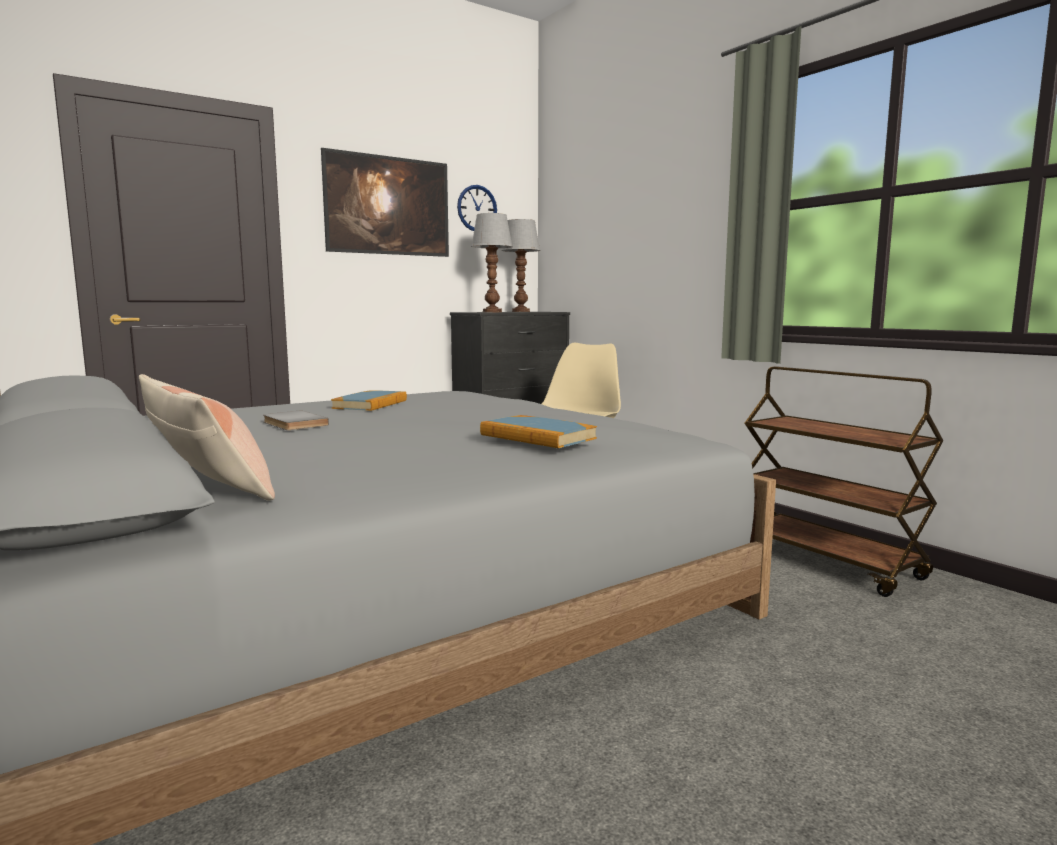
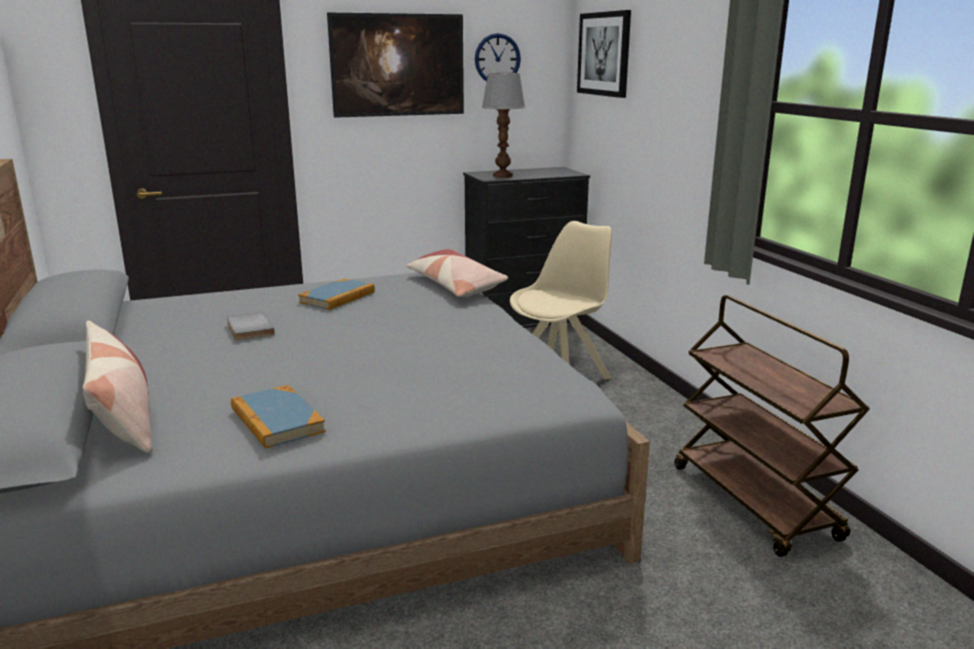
camera: 15 degrees right, 10 degrees up
book [480,415,597,448] -> book moved to [231,385,326,449]
table lamp [502,219,540,312] -> none
none -> pillow [406,249,508,297]
none -> picture [577,10,631,98]

